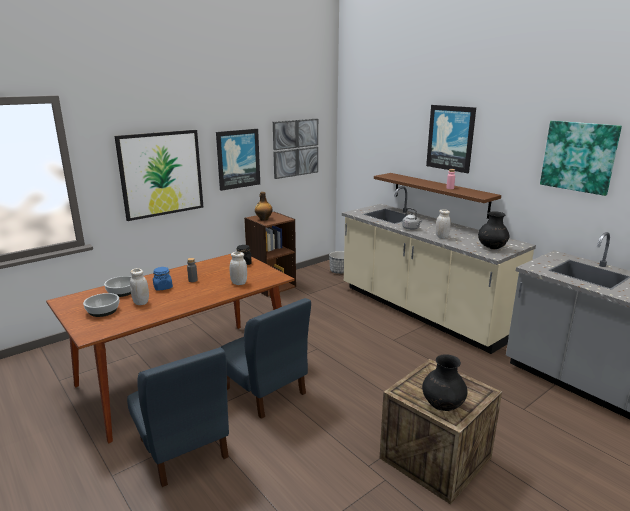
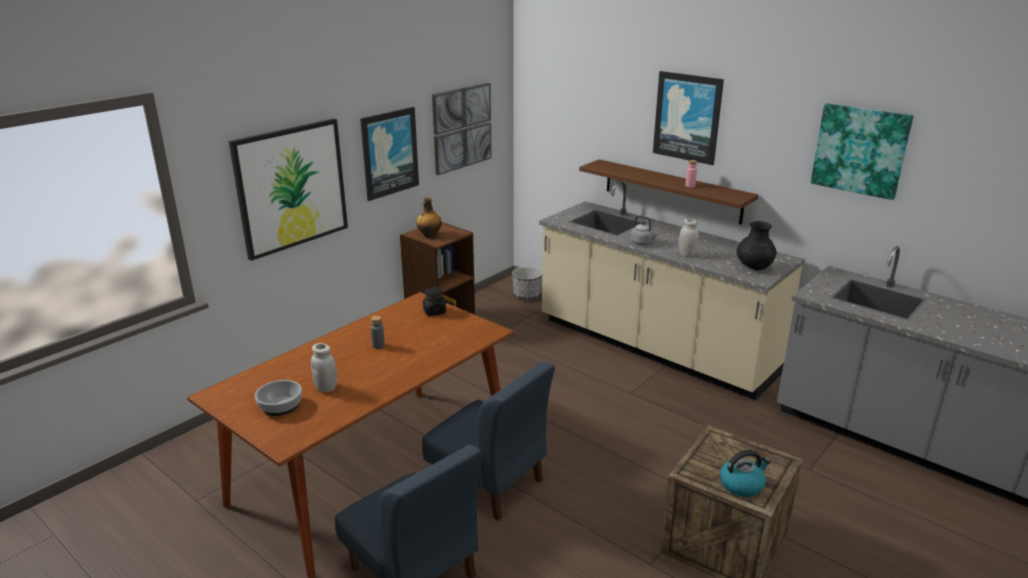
camera: 10 degrees left, 5 degrees up
bowl [104,276,132,297] -> none
blue jar [153,267,173,291] -> none
white jar [230,252,247,285] -> none
black vase [422,354,468,411] -> kettle [720,450,771,497]

